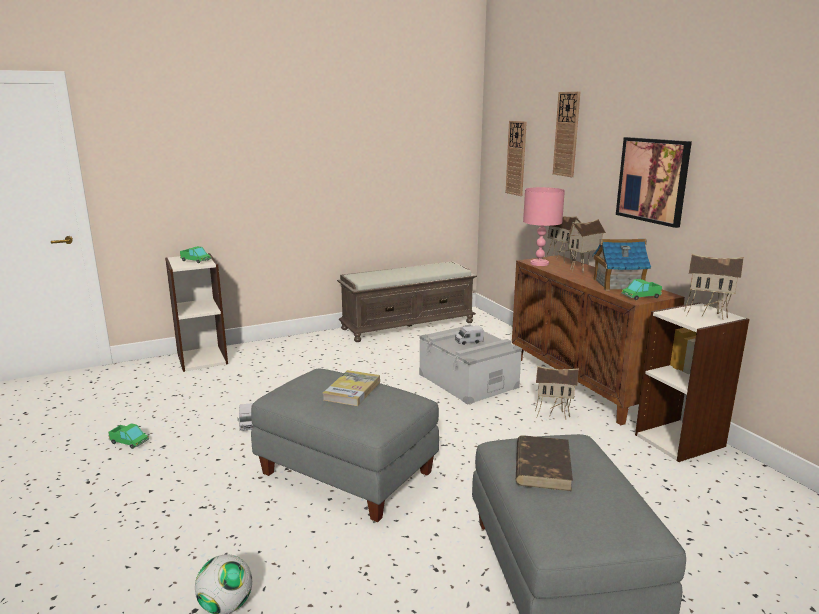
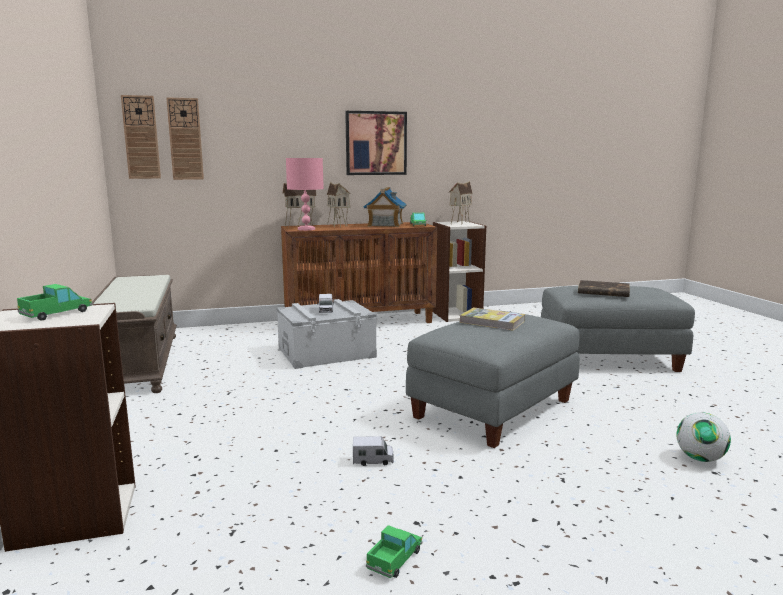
camera: 80 degrees left, 5 degrees down
toy house [535,366,579,419] -> none
wall clock [553,92,580,177] -> wall clock moved to [121,95,161,179]

